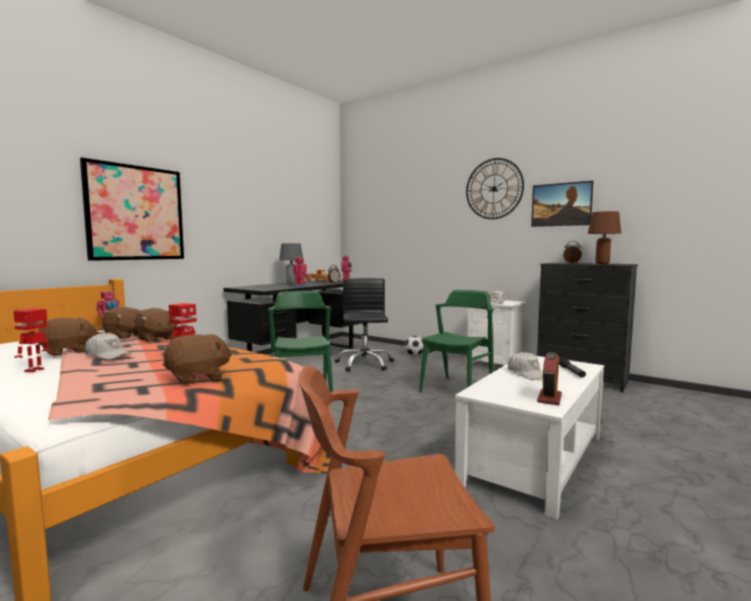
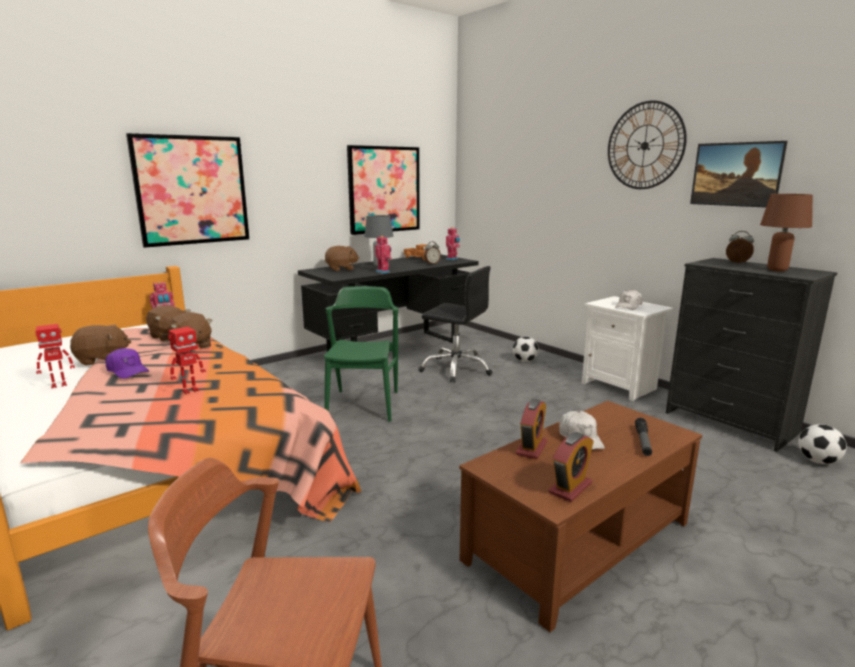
camera: 15 degrees right, 10 degrees up
toy robot [13,308,50,372] -> toy robot turned 150 degrees counterclockwise [35,324,75,388]
white cap [85,333,132,360] -> purple cap [106,348,149,379]
brown plush toy [163,334,232,384] -> brown plush toy moved to [325,246,359,271]
black office chair [335,278,394,372] -> black office chair turned 105 degrees clockwise [418,266,493,383]
green chair [419,290,494,392] -> none
white coffee table [454,356,604,520] -> brown coffee table [459,401,702,632]
none -> picture [347,145,420,235]
none -> alarm clock [516,399,547,459]
none -> football [798,424,847,464]

